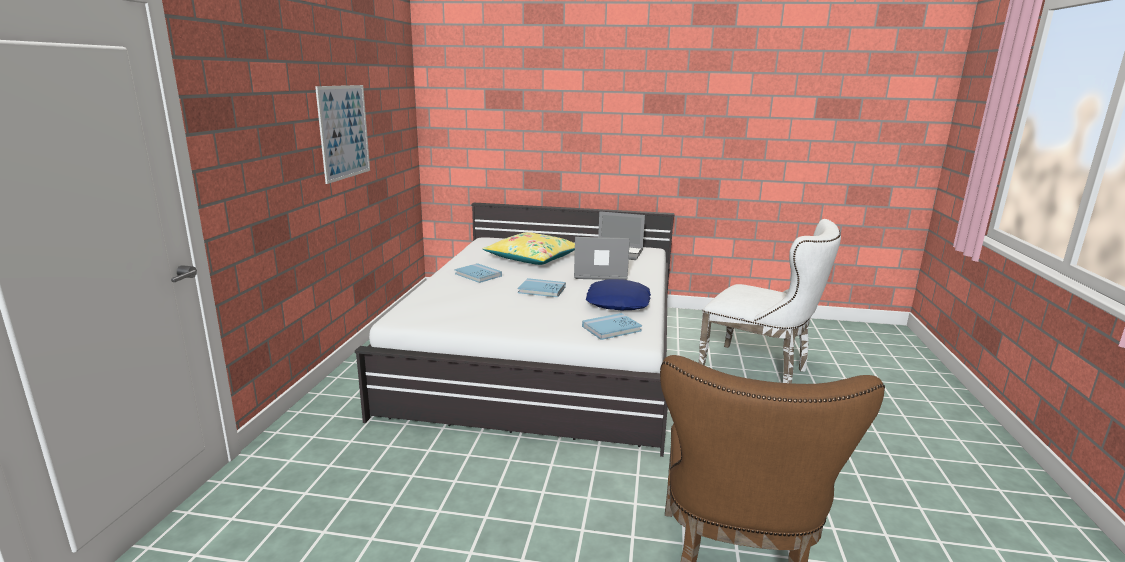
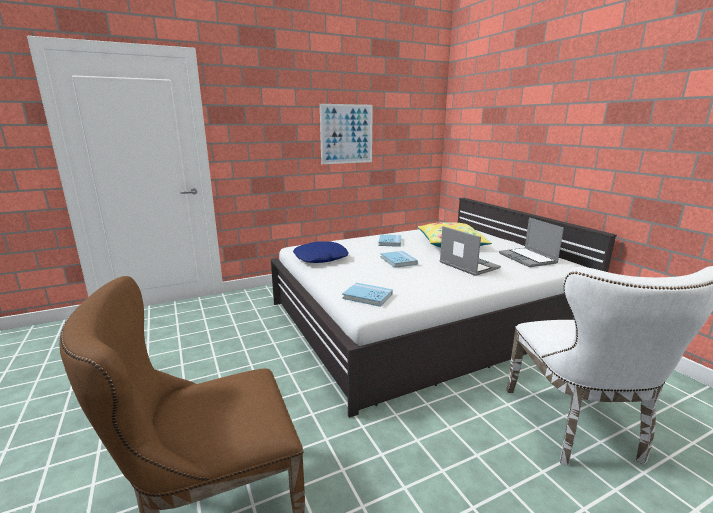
camera: 55 degrees right, 0 degrees up
blue pillow [586,279,651,310] -> blue pillow moved to [293,241,349,263]

